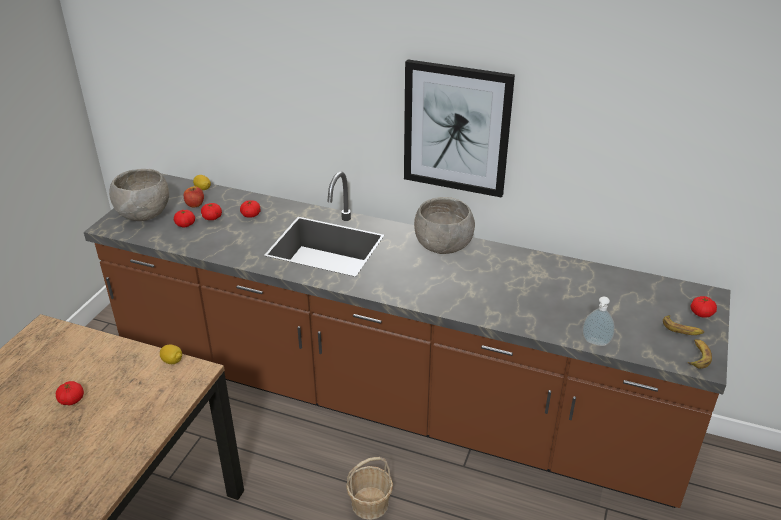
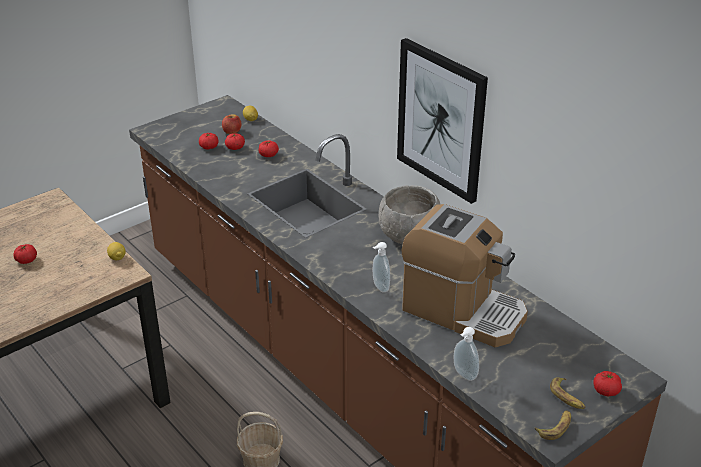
camera: 30 degrees right, 0 degrees up
grey bowl [109,169,169,221] -> none
none -> soap dispenser [373,242,390,293]
none -> coffee machine [402,204,528,347]

